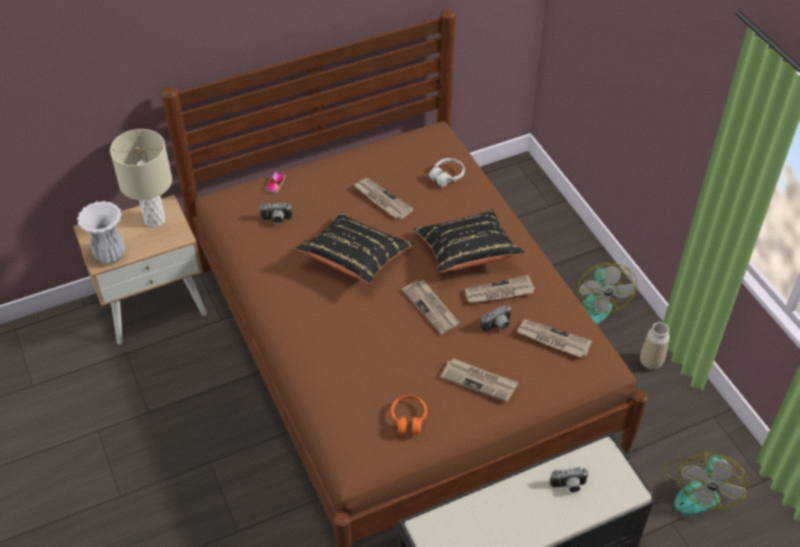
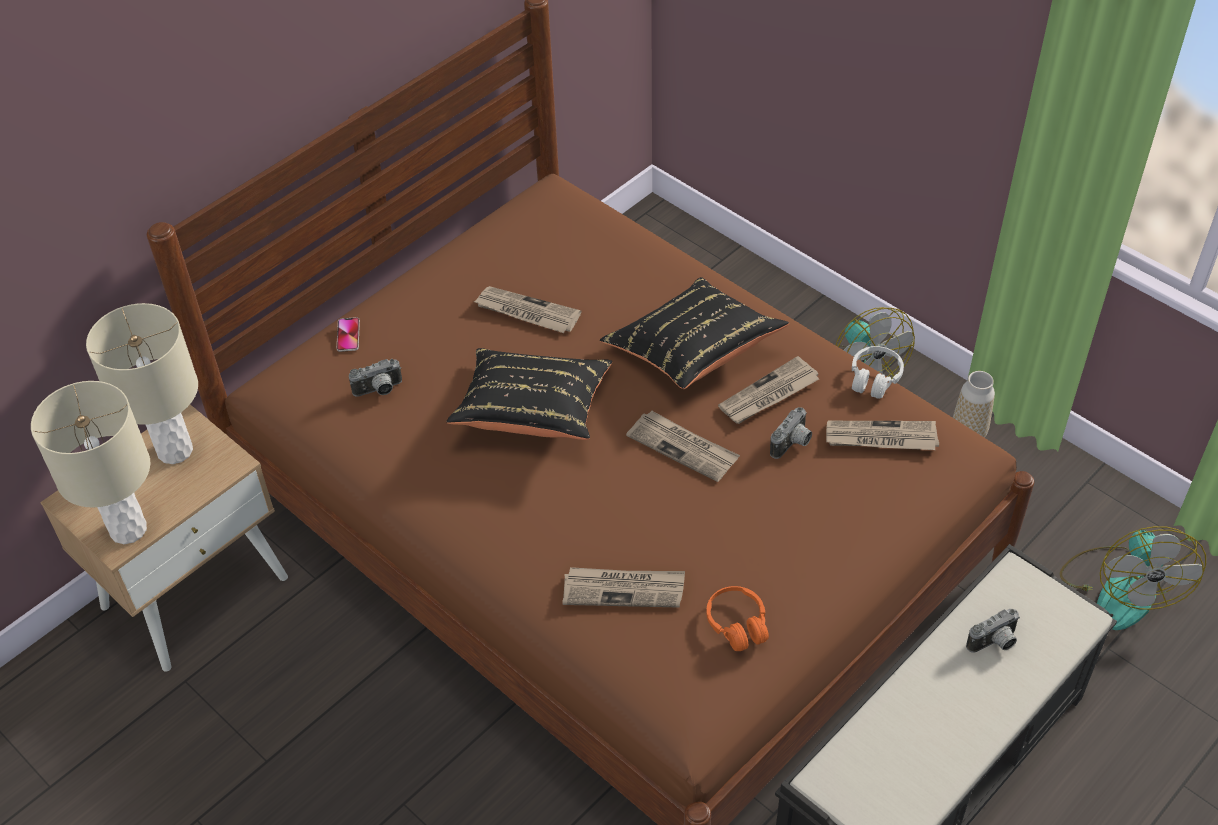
camera: 20 degrees left, 0 degrees up
white vase [77,201,126,264] -> beige table lamp [31,381,150,544]
white headphones [429,158,465,187] -> white headphones moved to [852,346,904,399]
newspaper [440,358,519,402] -> newspaper moved to [563,567,685,608]

